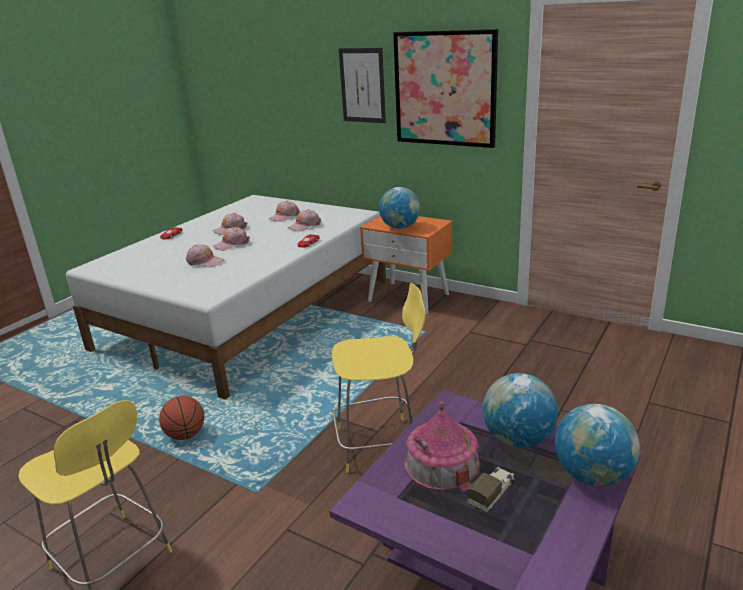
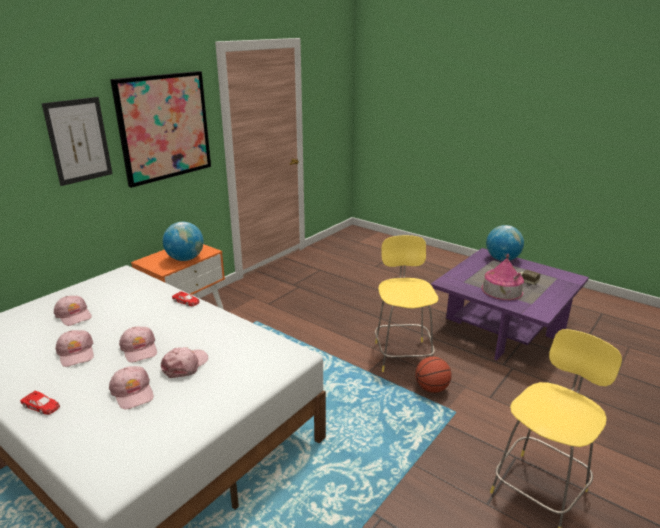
camera: 85 degrees left, 0 degrees up
basketball [159,396,204,440] -> basketball moved to [415,357,451,393]
pink cap [287,209,321,232] -> pink cap moved to [109,366,154,409]
globe [482,373,558,448] -> none

